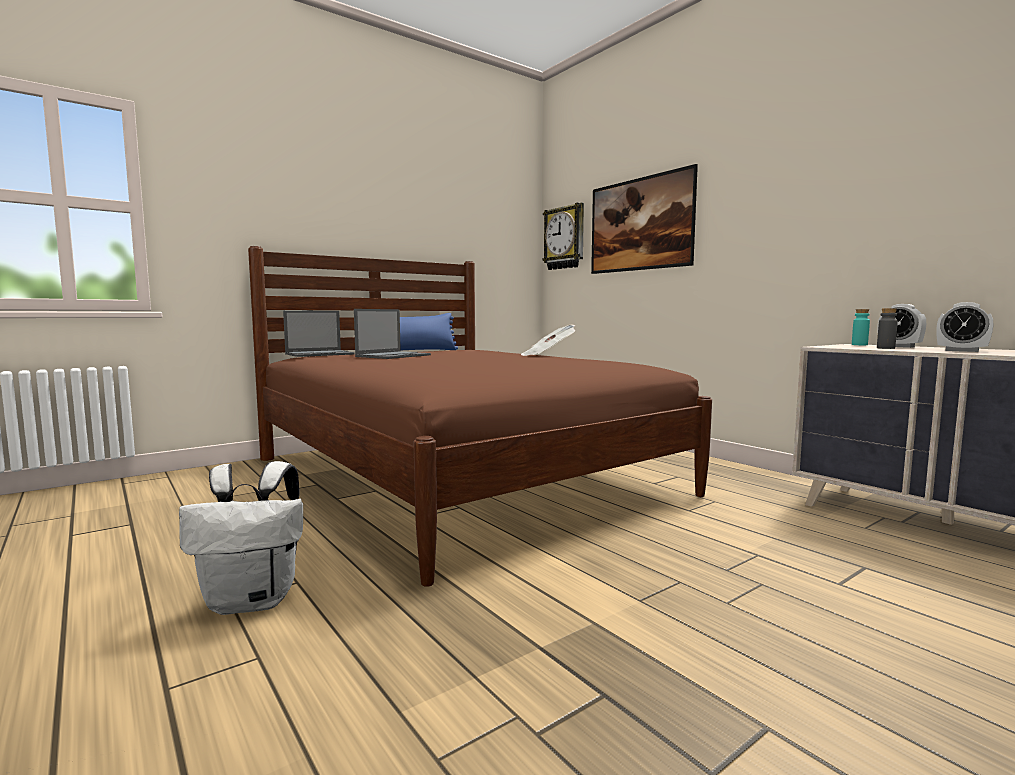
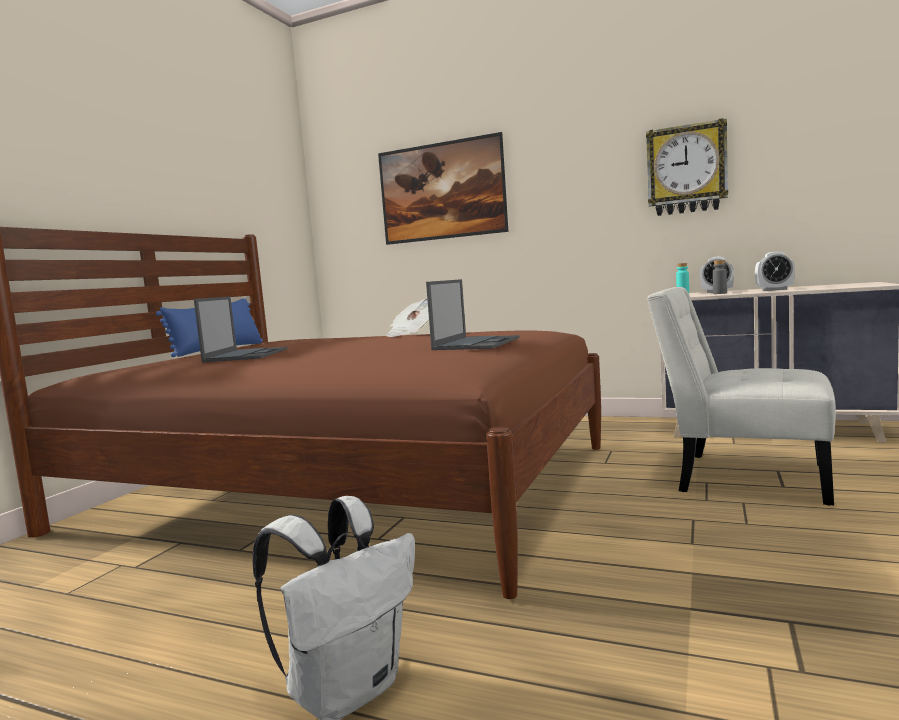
camera: 30 degrees left, 0 degrees up
laptop [283,310,355,357] -> laptop moved to [426,279,520,350]
wall clock [542,203,584,270] -> wall clock moved to [646,118,728,216]
none -> white chair [647,287,836,506]

